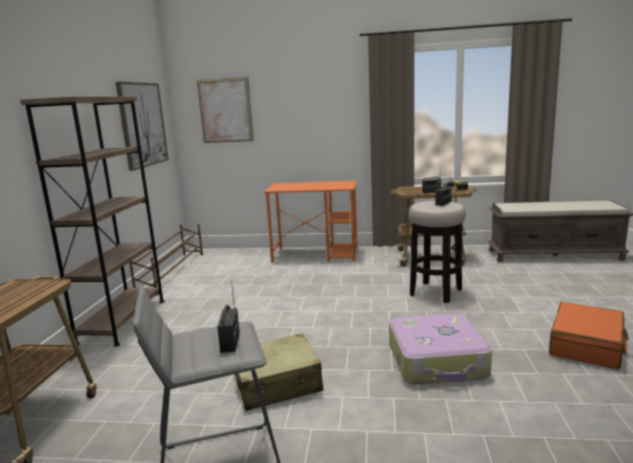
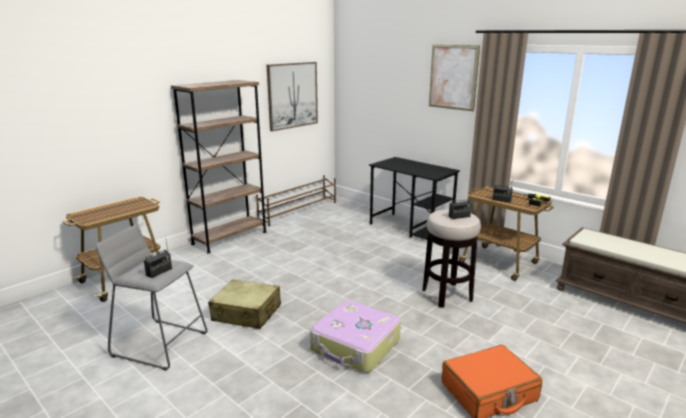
camera: 35 degrees right, 5 degrees up
picture [197,77,254,143] -> picture moved to [429,45,480,111]
orange desk [264,181,357,262] -> black desk [369,157,460,240]

